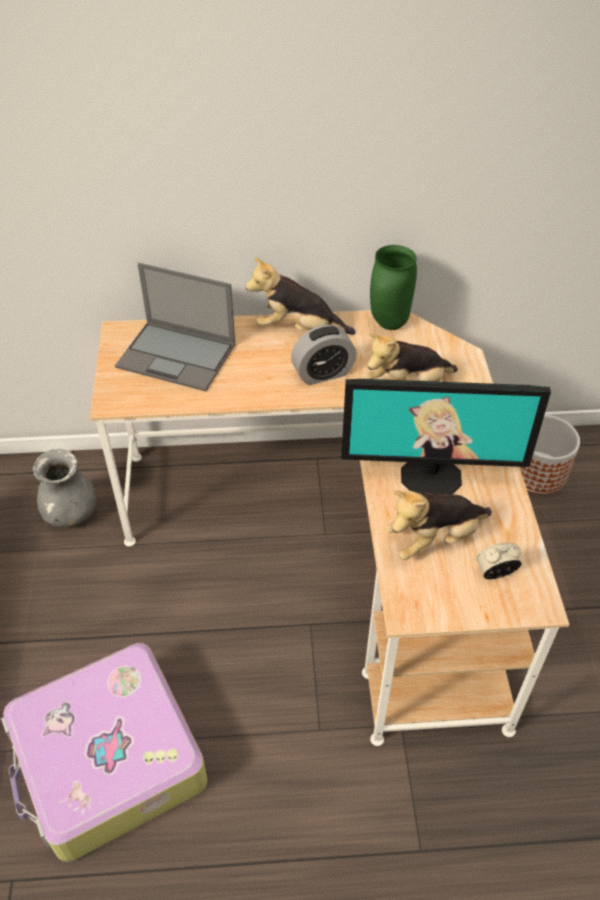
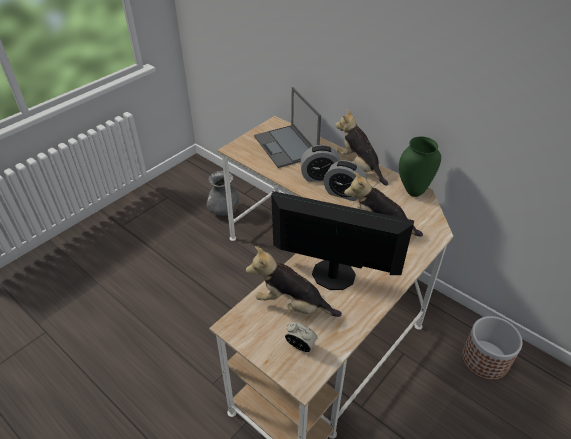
camera: 45 degrees right, 5 degrees down
suitcase [1,643,207,862] -> none
monitor [341,379,551,494] -> monitor turned 150 degrees clockwise [271,191,414,290]
none -> alarm clock [301,145,340,182]

